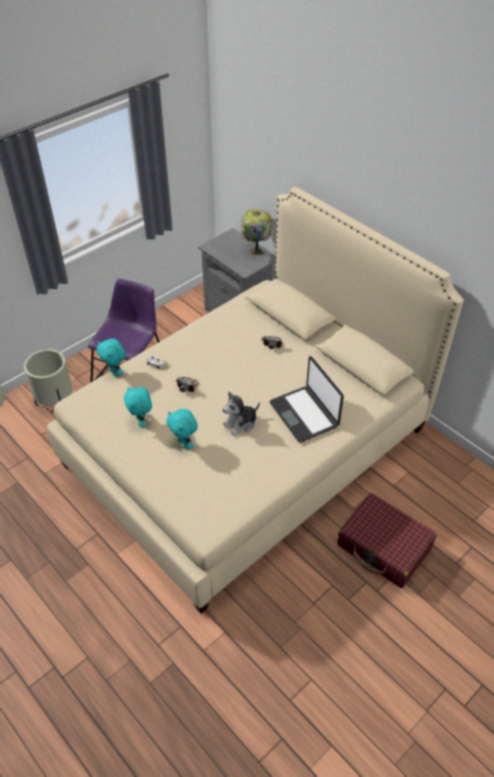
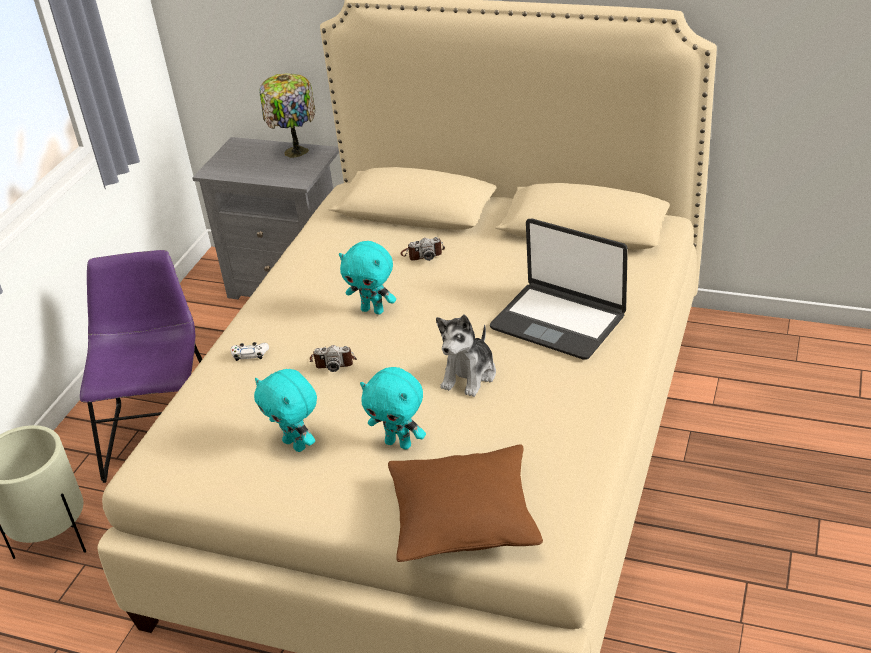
camera: 25 degrees left, 10 degrees down
turquoise plush toy [97,339,126,377] -> turquoise plush toy moved to [339,241,396,314]
red suitcase [337,493,437,588] -> none
none -> brown pillow [388,444,543,562]

